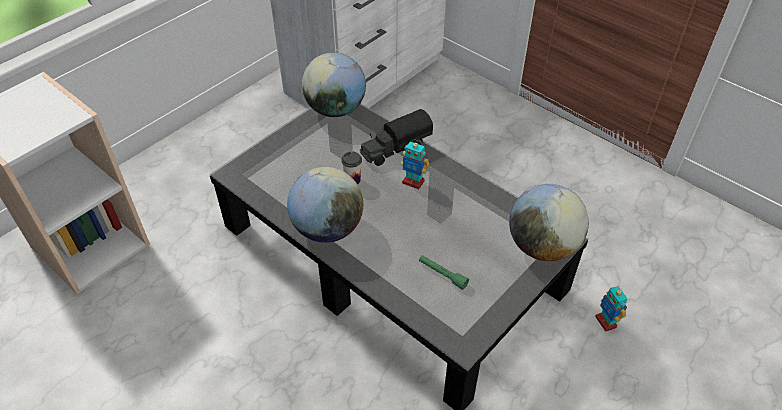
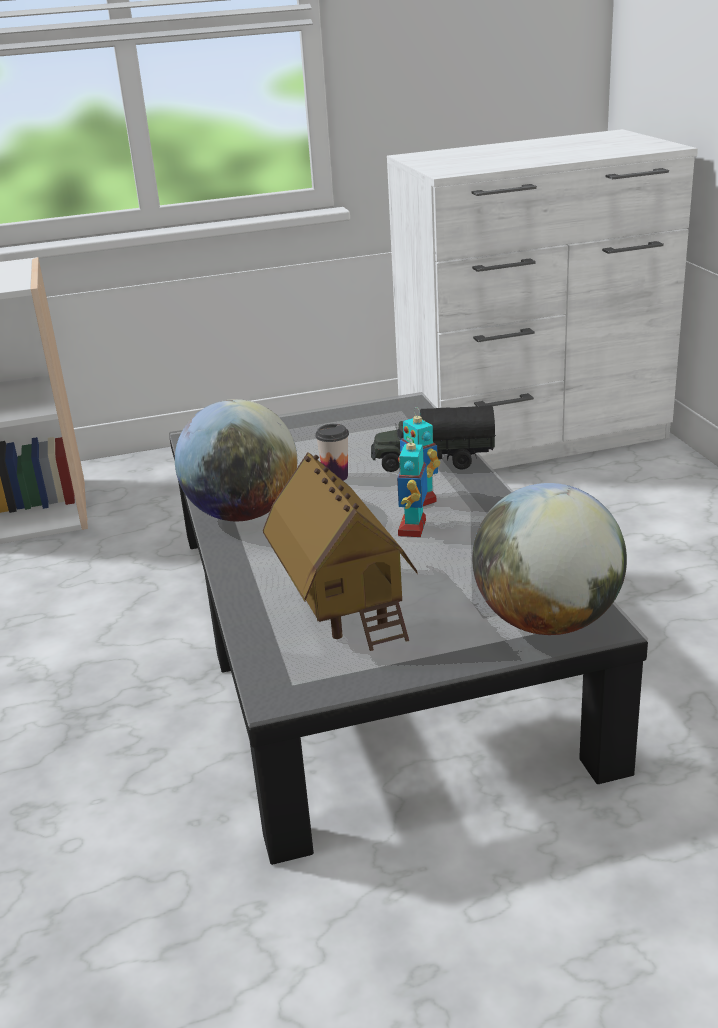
camera: 35 degrees right, 20 degrees down
globe [302,52,366,117] -> none
green flashlight [419,255,469,290] -> toy house [263,452,417,651]
toy robot [595,286,628,332] -> toy robot moved to [397,433,428,537]

